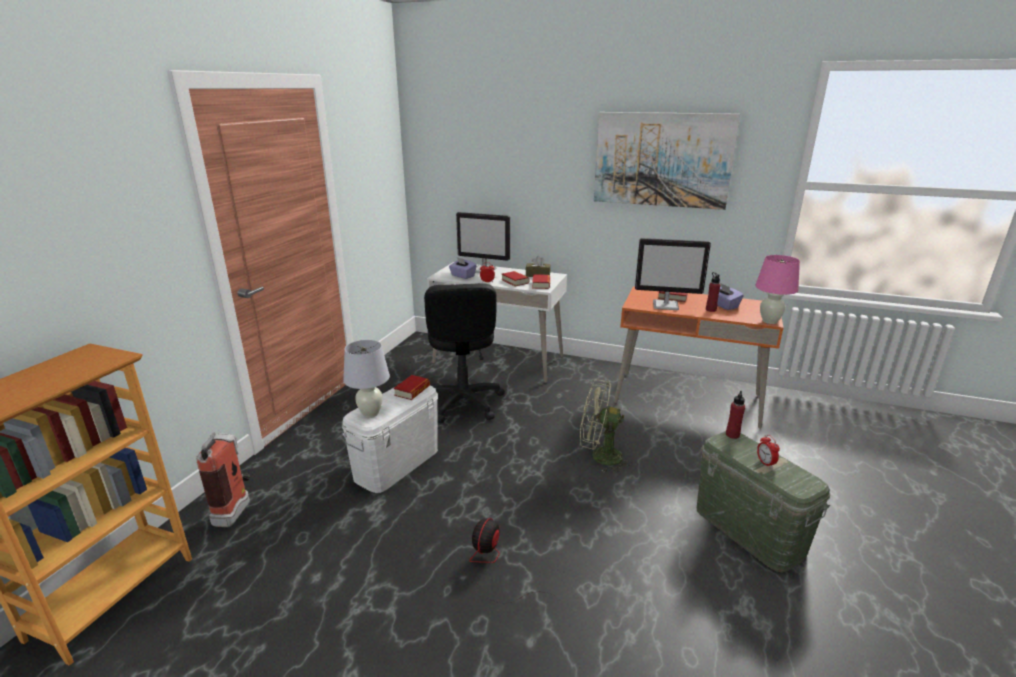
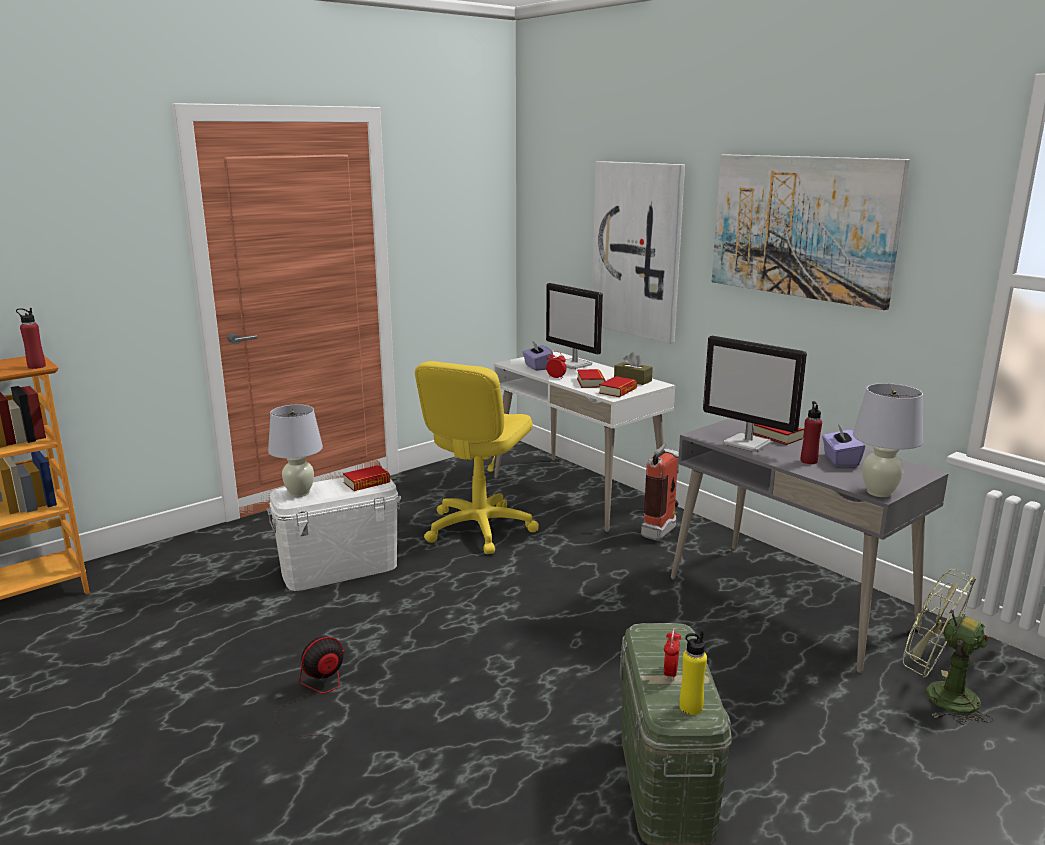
camera: 30 degrees right, 5 degrees down
fire extinguisher [196,433,250,527] -> fire extinguisher moved to [641,444,679,541]
black office chair [424,283,505,423] -> yellow office chair [415,361,539,554]
green fan [580,379,632,473] -> green fan moved to [903,569,993,725]
orange desk [614,286,784,429] -> grey desk [671,418,949,673]
red bottle [726,391,745,439] -> red bottle moved to [16,308,46,369]
pink table lamp [755,255,800,324] -> white table lamp [853,383,923,497]
none -> picture [592,161,685,344]
none -> yellow bottle [679,631,707,715]

